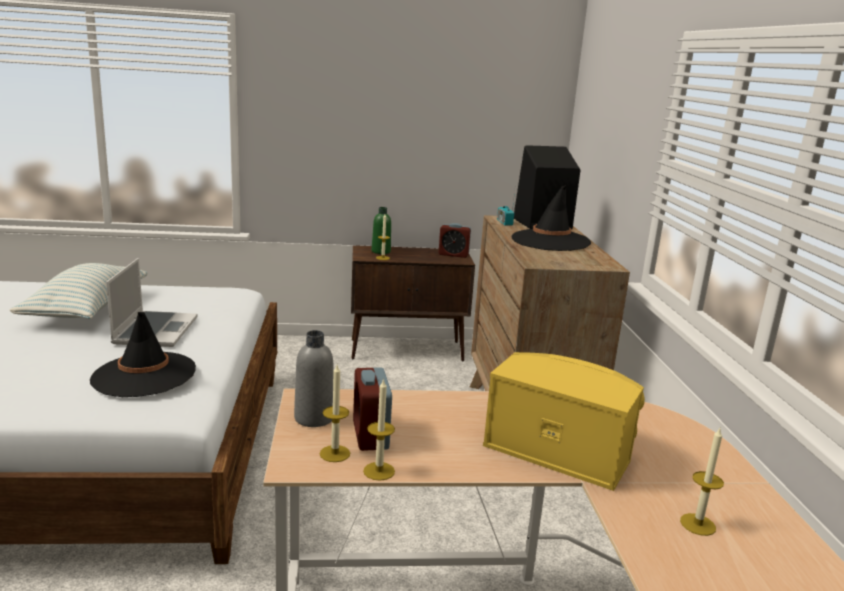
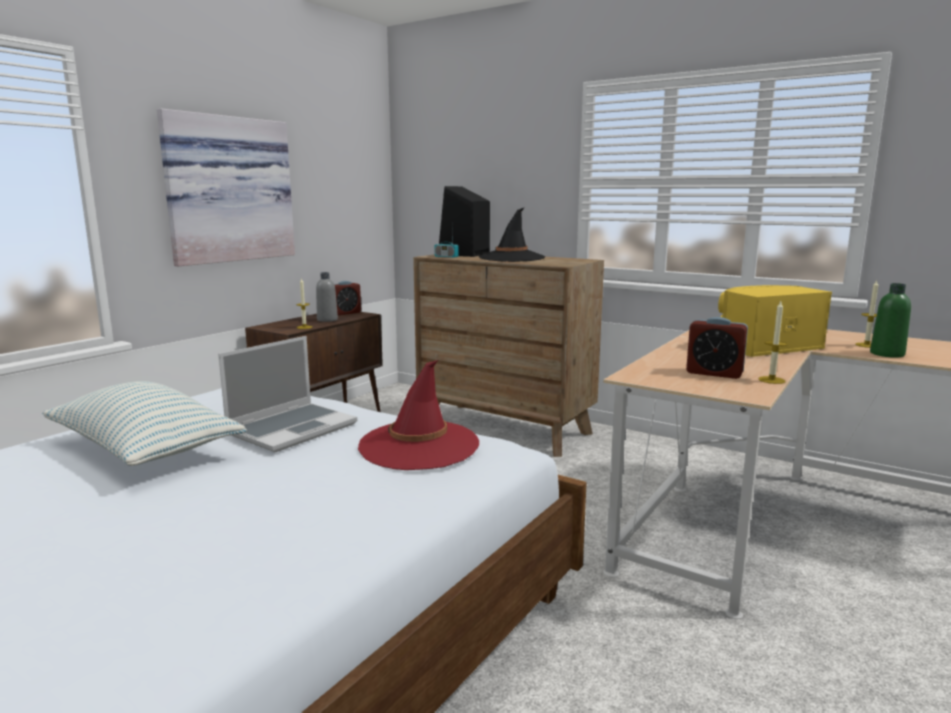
camera: 50 degrees left, 5 degrees down
black hat [90,312,196,397] -> red hat [358,360,479,470]
laptop [106,258,198,347] -> laptop turned 90 degrees clockwise [218,336,357,452]
grey bottle [294,330,334,427] -> grey bottle moved to [316,272,338,322]
candle [320,365,350,462] -> none
green bottle [372,207,391,254] -> green bottle moved to [870,283,911,358]
none -> picture [157,109,295,266]

